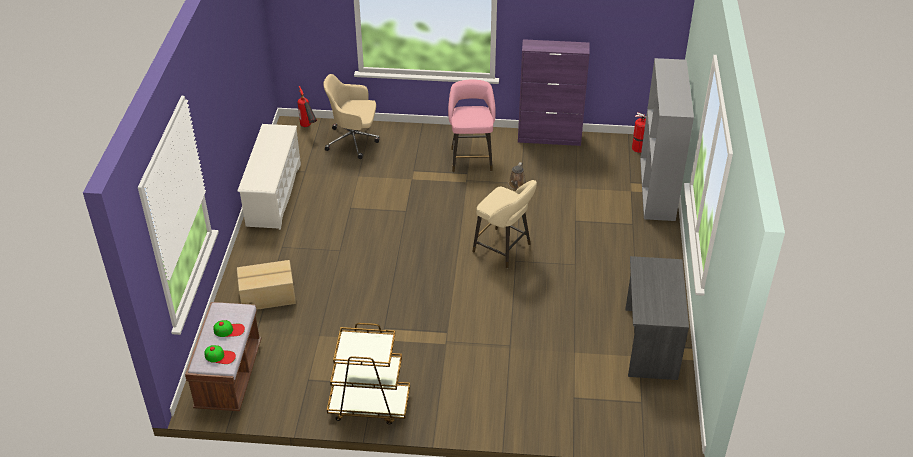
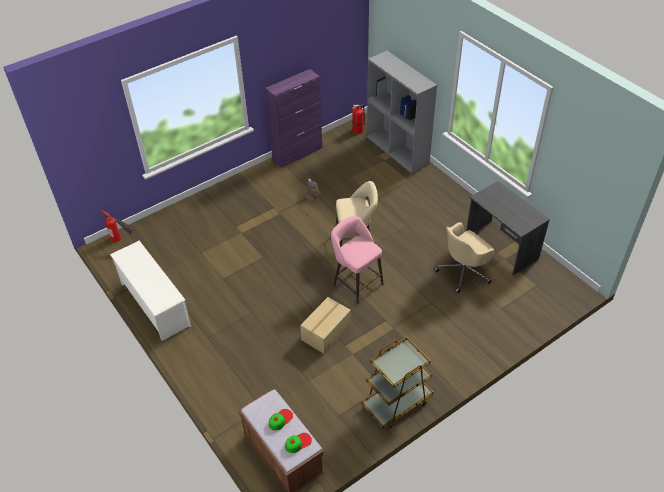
camera: 40 degrees left, 5 degrees up
cardboard box [237,260,296,310] -> cardboard box moved to [300,297,351,354]
beige office chair [323,74,379,159] -> beige office chair moved to [434,222,495,293]
pink stool [448,79,496,172] -> pink stool moved to [331,216,383,304]

